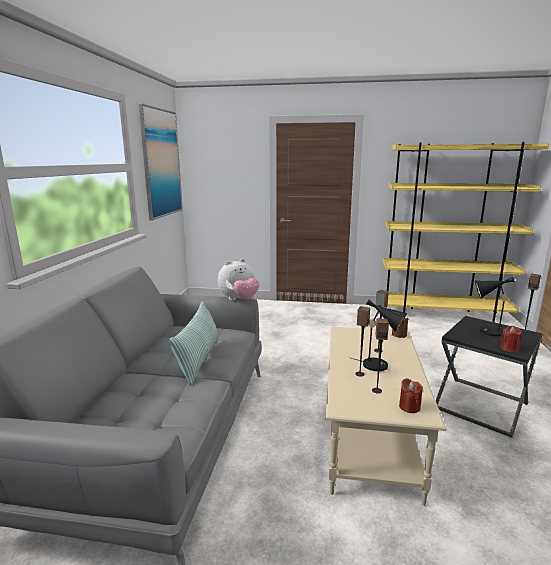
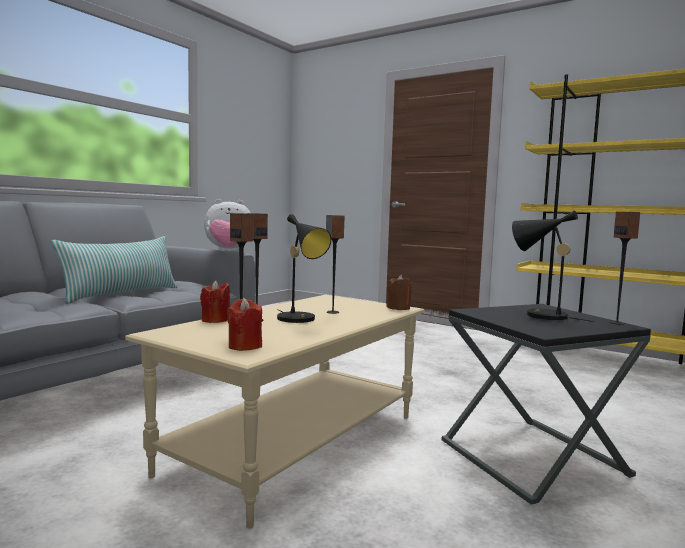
camera: 25 degrees right, 10 degrees down
picture [139,103,183,220] -> none
red candle [500,326,522,352] -> red candle moved to [200,281,230,323]

